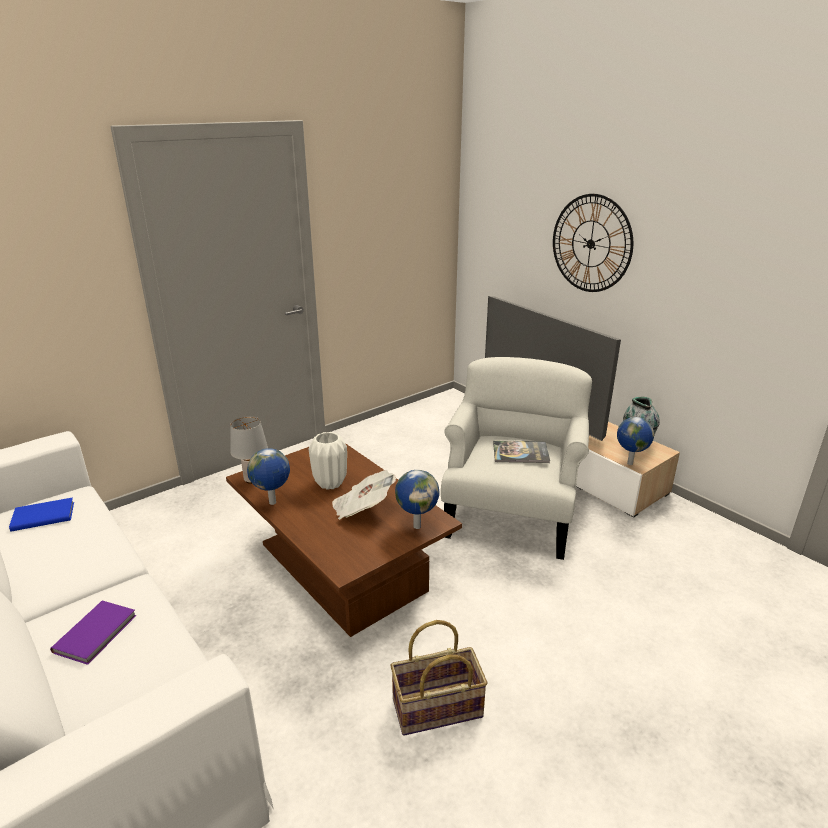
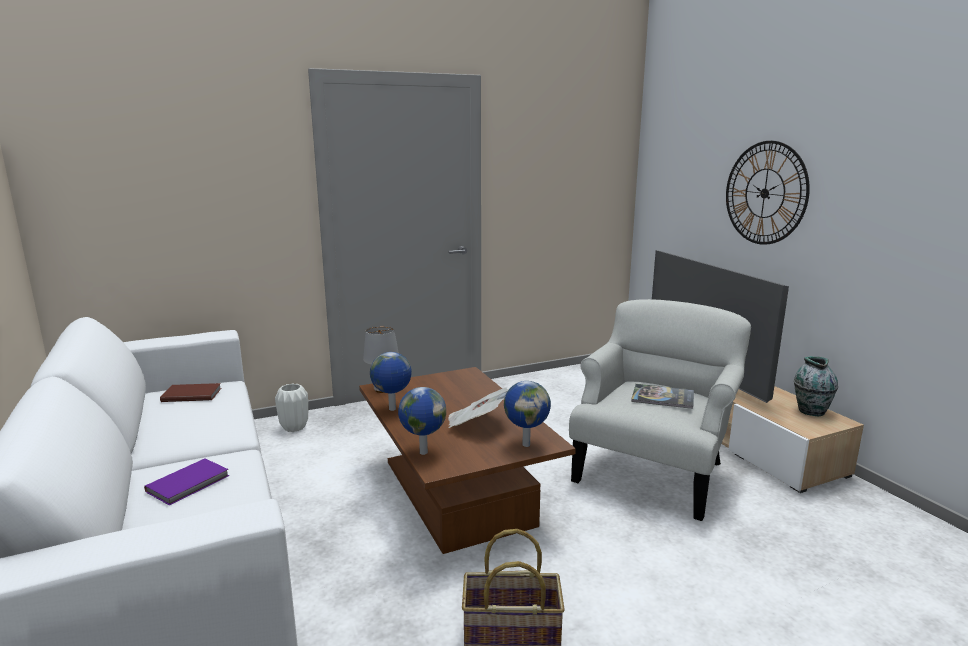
camera: 15 degrees right, 10 degrees down
blue book [9,497,74,532] -> brown book [160,383,221,402]
white vase [309,432,347,490] -> white vase moved to [275,384,308,432]
globe [617,417,654,465] -> globe moved to [398,387,446,455]

